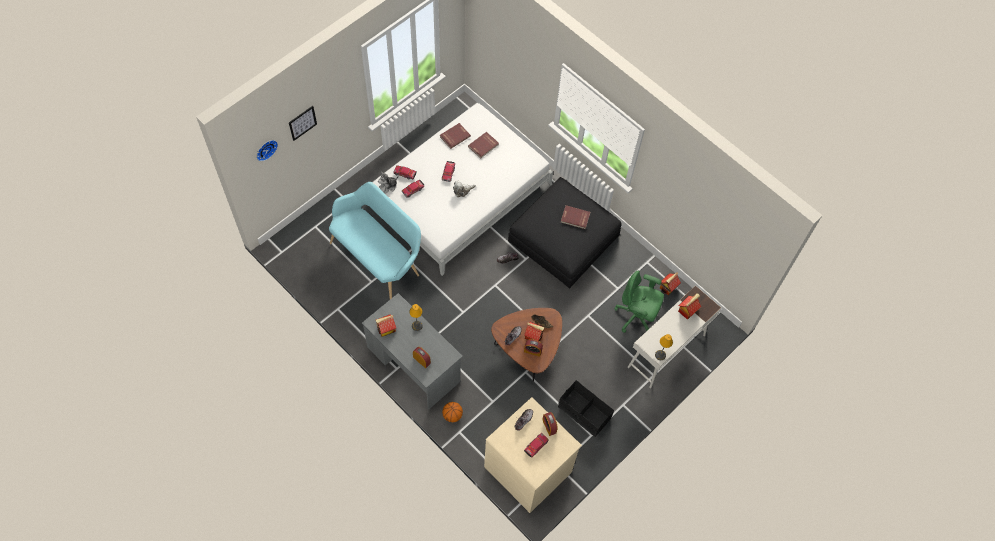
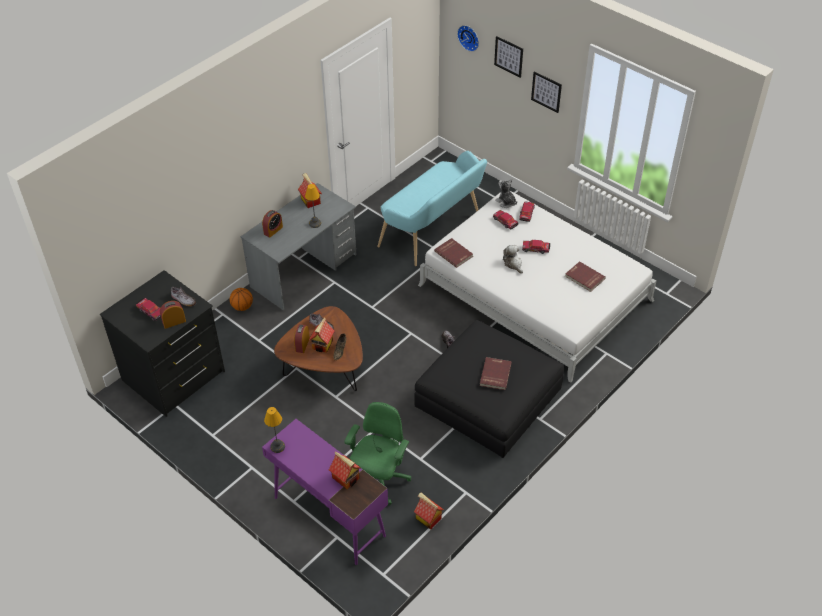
camera: 90 degrees right, 15 degrees down
red book [440,123,471,149] -> red book moved to [434,238,473,268]
beige dresser [484,397,582,513] -> black dresser [100,270,225,417]
black storage box [558,380,614,437] -> none
white desk [628,285,721,388] -> purple desk [262,419,388,565]
none -> picture [531,71,562,113]

